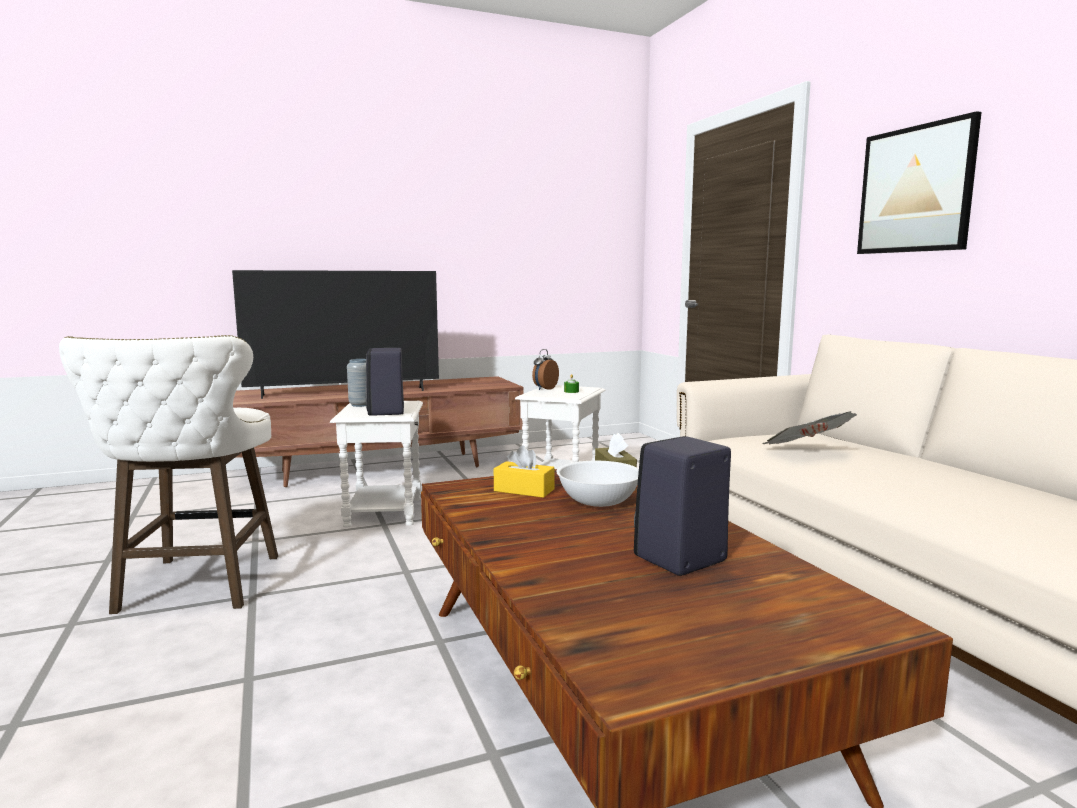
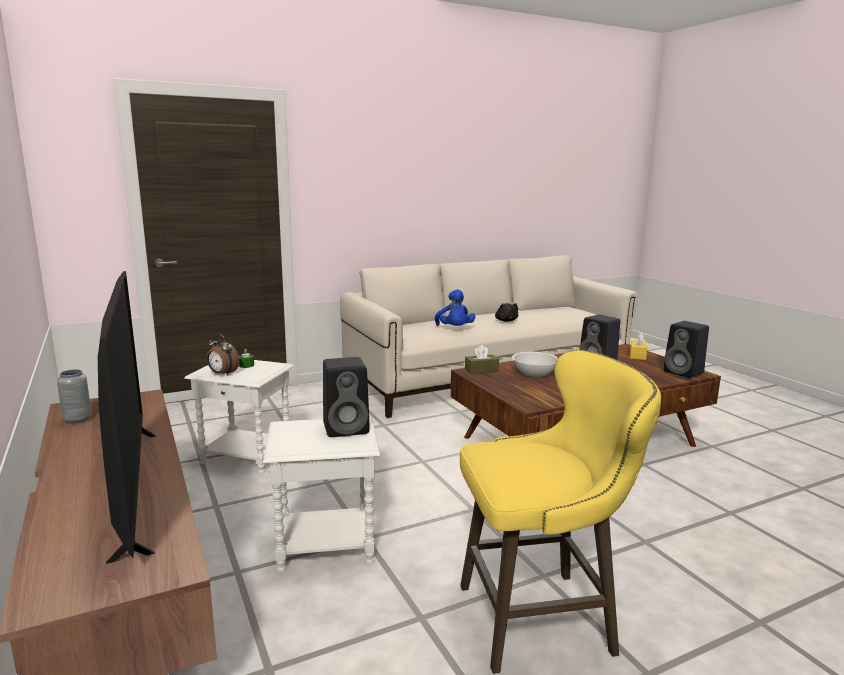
camera: 95 degrees left, 5 degrees up
white stool [59,335,278,614] -> yellow stool [460,350,661,674]
grey vase [347,359,366,407] -> grey vase moved to [57,369,92,424]
yellow tissue box [494,446,555,498] -> yellow tissue box moved to [630,332,647,360]
newspaper [762,411,857,444] -> blue plush toy [435,289,475,326]
picture [857,111,982,254] -> none
none -> black plush toy [495,303,518,322]
none -> black speaker [663,321,709,378]

